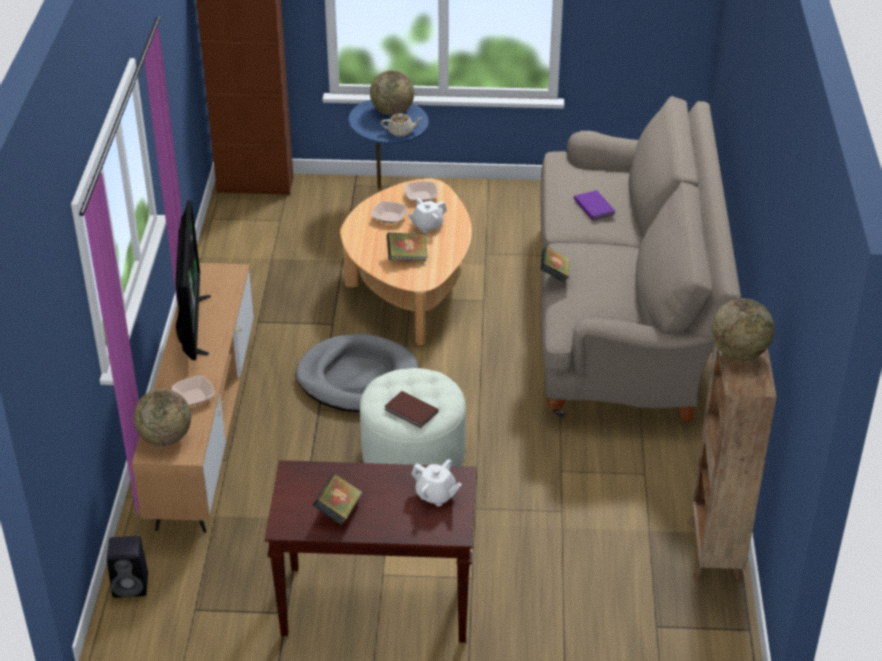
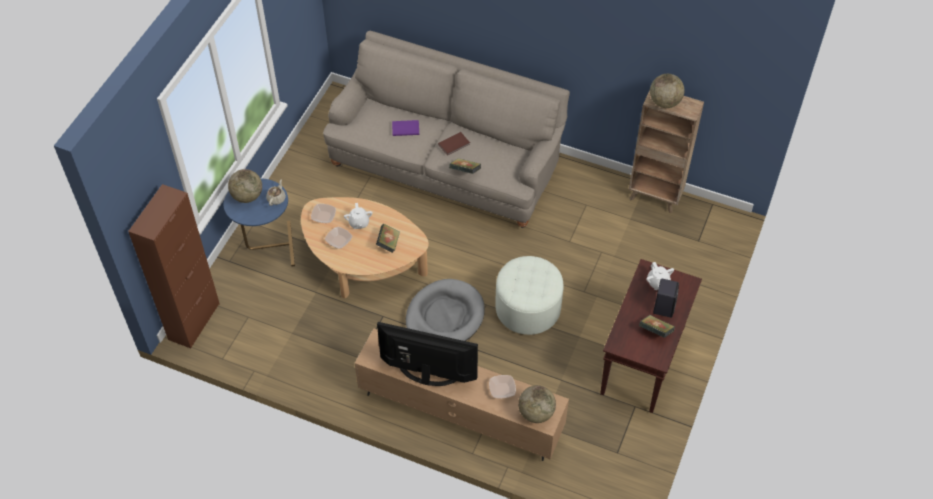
camera: 70 degrees left, 15 degrees up
black speaker [107,536,148,598] -> black speaker moved to [653,278,679,318]
brown book [385,391,439,428] -> brown book moved to [438,132,470,156]
white teapot [411,459,462,506] -> white teapot turned 105 degrees clockwise [646,262,674,290]

